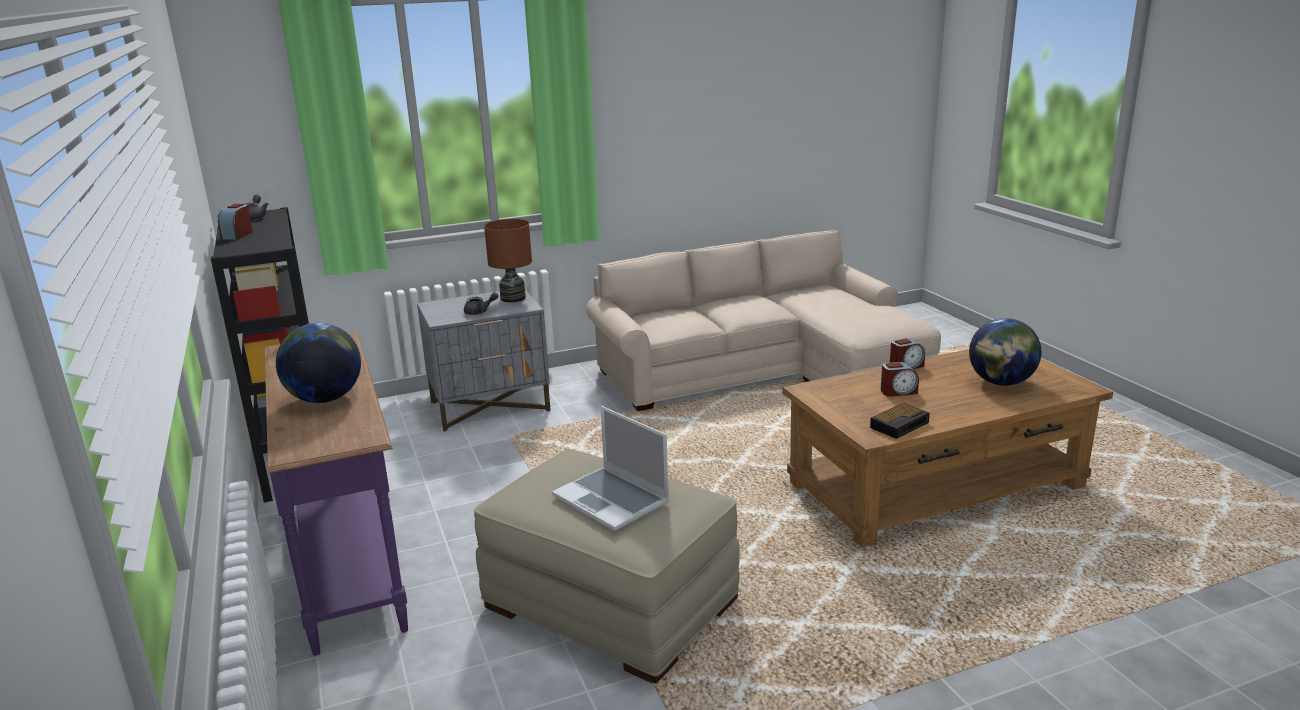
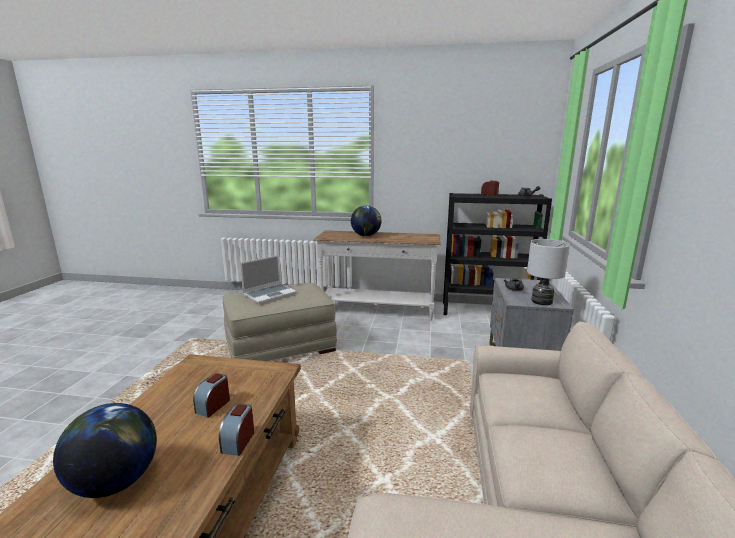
camera: 120 degrees right, 5 degrees down
purple console table [265,333,408,656] -> white console table [313,230,441,321]
brown table lamp [484,219,532,302] -> grey table lamp [527,239,570,305]
laptop [552,406,669,531] -> laptop turned 150 degrees clockwise [240,255,297,304]
alarm clock [870,403,930,439] -> none

